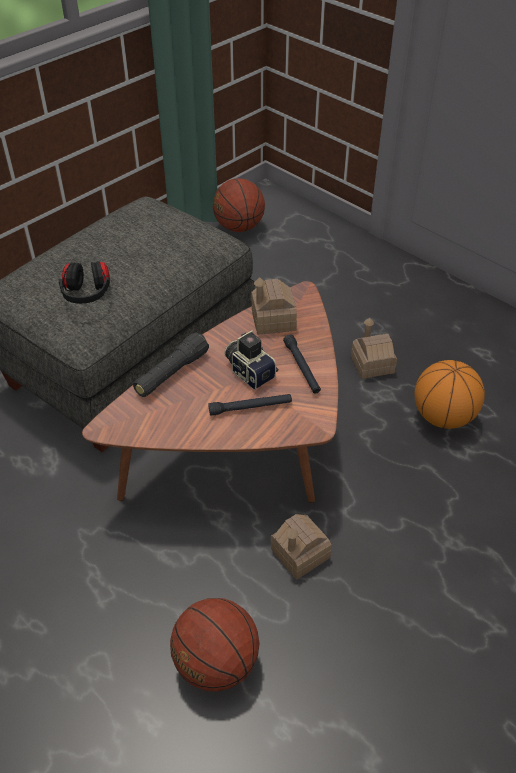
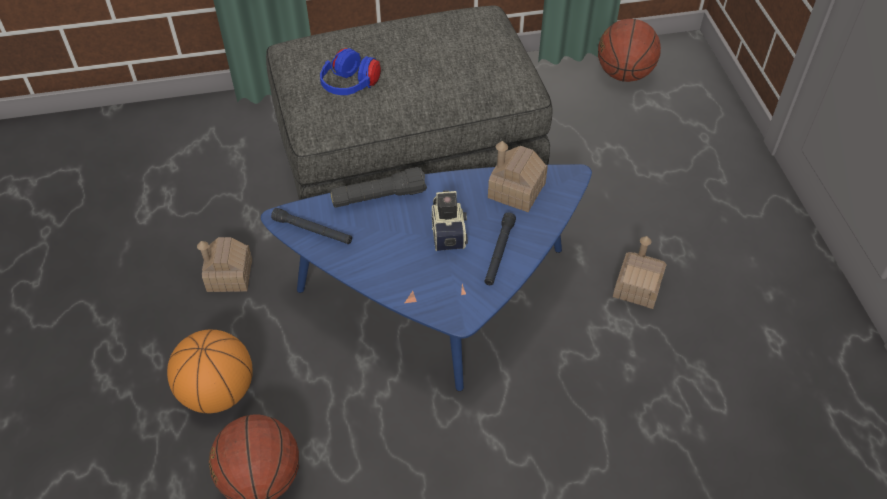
camera: 35 degrees right, 5 degrees up
black headphones [59,261,110,304] -> blue headphones [320,48,381,95]
brown coffee table [82,281,338,503] -> blue coffee table [261,164,592,391]
black flashlight [208,394,292,416] -> black flashlight moved to [271,208,352,244]
toy house [271,514,331,579] -> toy house moved to [197,237,252,292]
basketball [414,360,485,429] -> basketball moved to [167,329,253,413]

